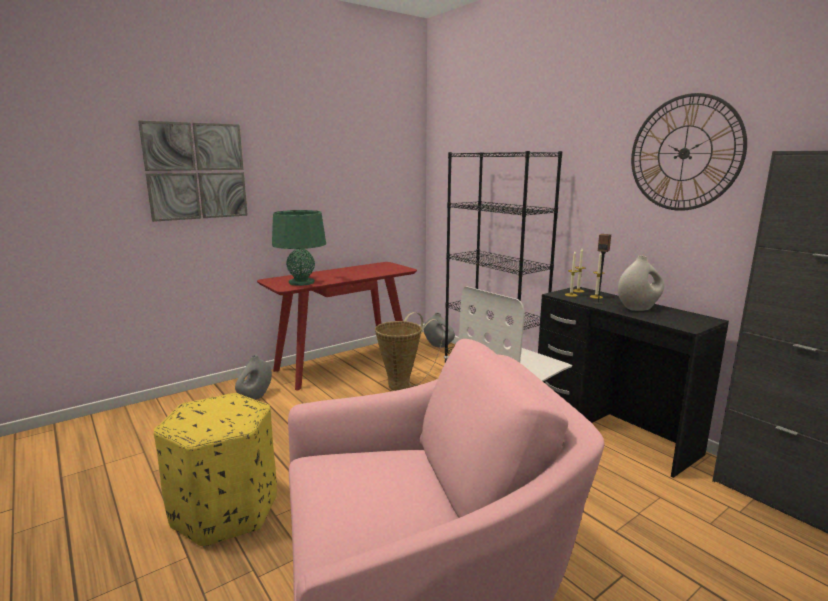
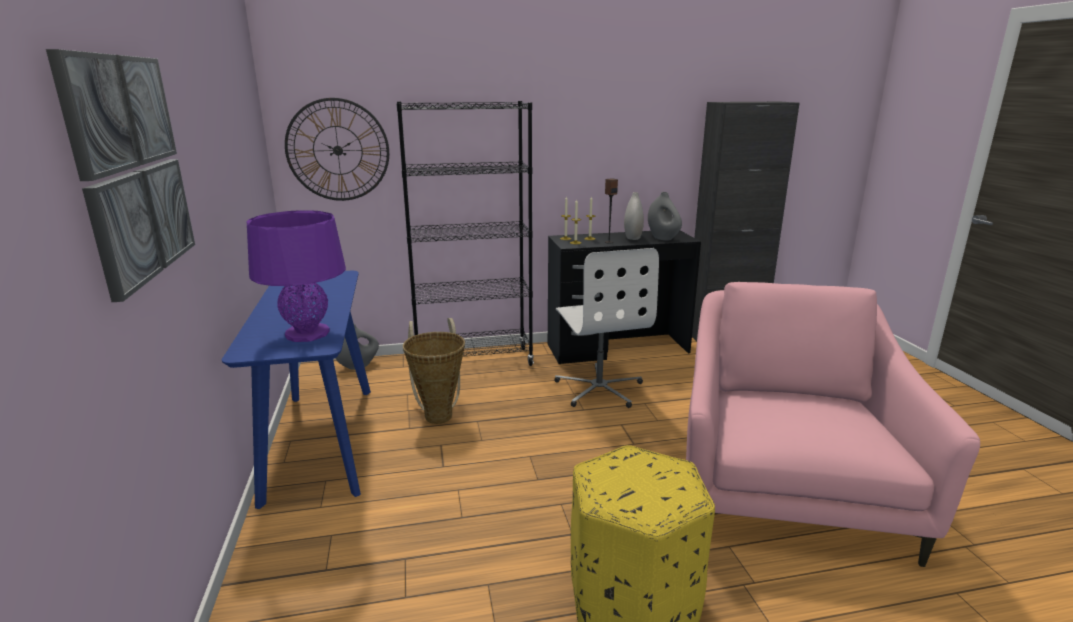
camera: 65 degrees left, 5 degrees up
grey vase [235,355,272,400] -> grey vase moved to [648,192,682,241]
red console table [257,262,417,390] -> blue console table [222,271,371,509]
green table lamp [272,210,326,286] -> purple table lamp [247,210,346,342]
wall clock [631,93,747,211] -> wall clock moved to [285,98,389,201]

